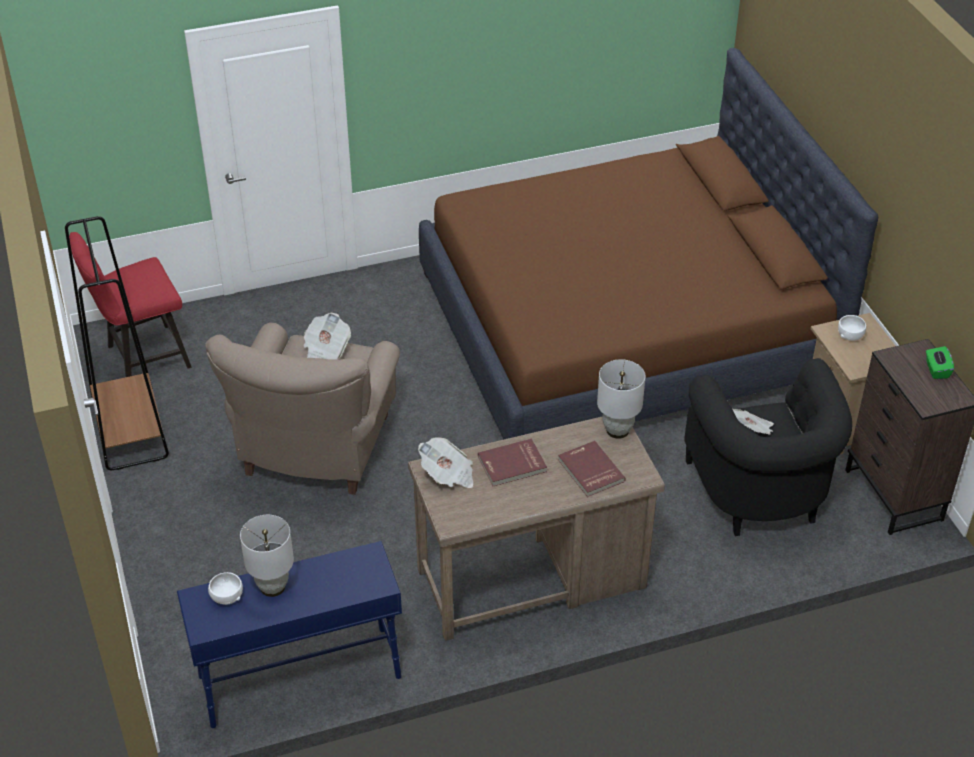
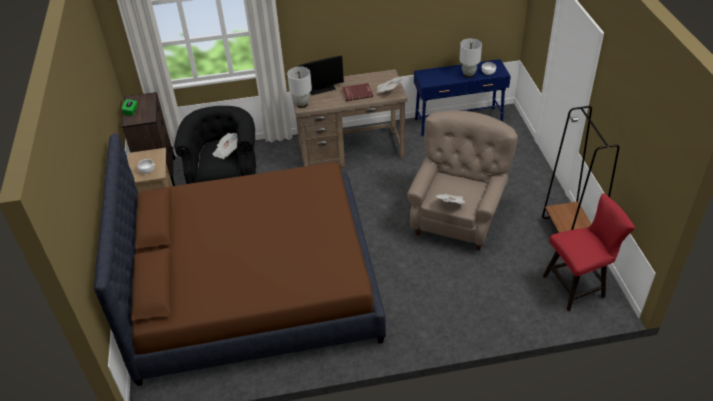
camera: 170 degrees left, 0 degrees up
red book [558,441,626,497] -> monitor [298,56,344,95]

